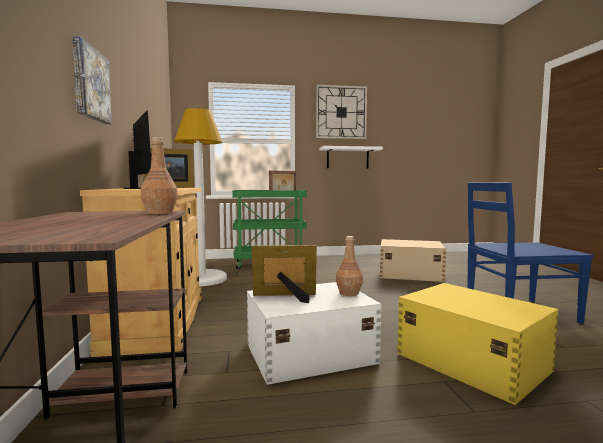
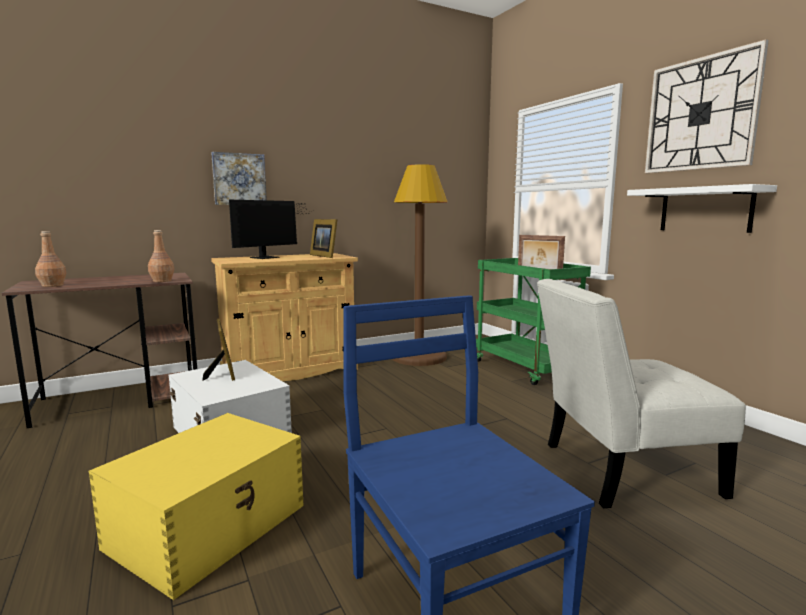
camera: 70 degrees right, 5 degrees up
white floor lamp [174,108,227,286] -> brown floor lamp [392,164,448,366]
brown bottle [336,236,363,296] -> brown bottle moved to [35,231,66,287]
beige storage box [380,239,446,282] -> white chair [537,279,746,508]

